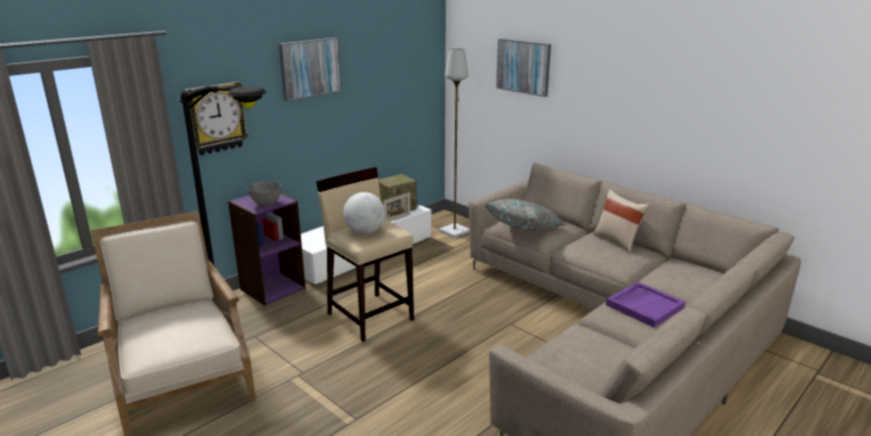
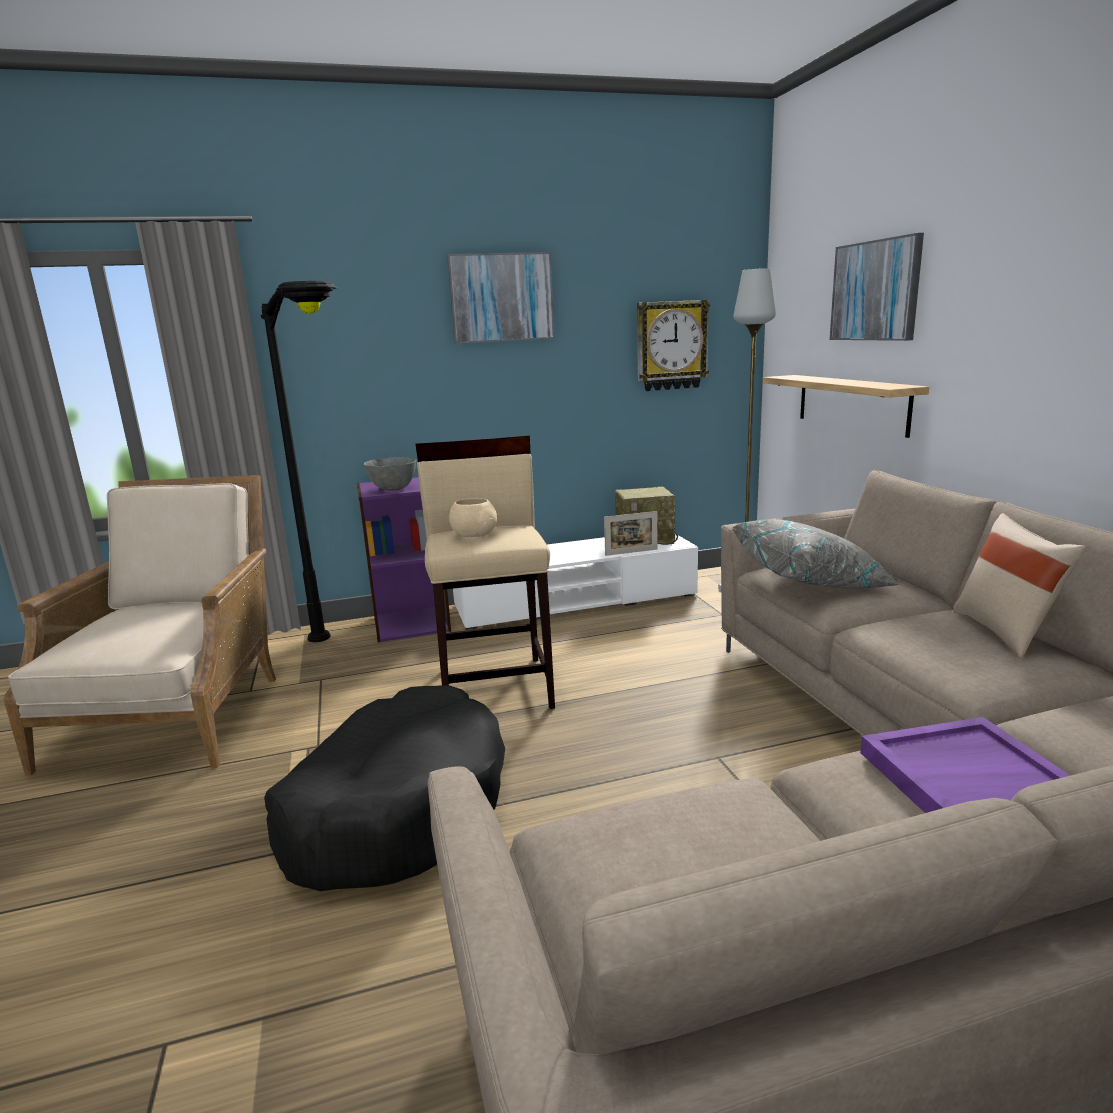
camera: 30 degrees right, 5 degrees down
wall clock [184,81,249,156] -> wall clock moved to [637,300,710,391]
globe [343,192,385,234] -> beige bowl [449,498,497,537]
none -> black dog bed [264,685,505,891]
none -> shelf [763,375,929,438]

